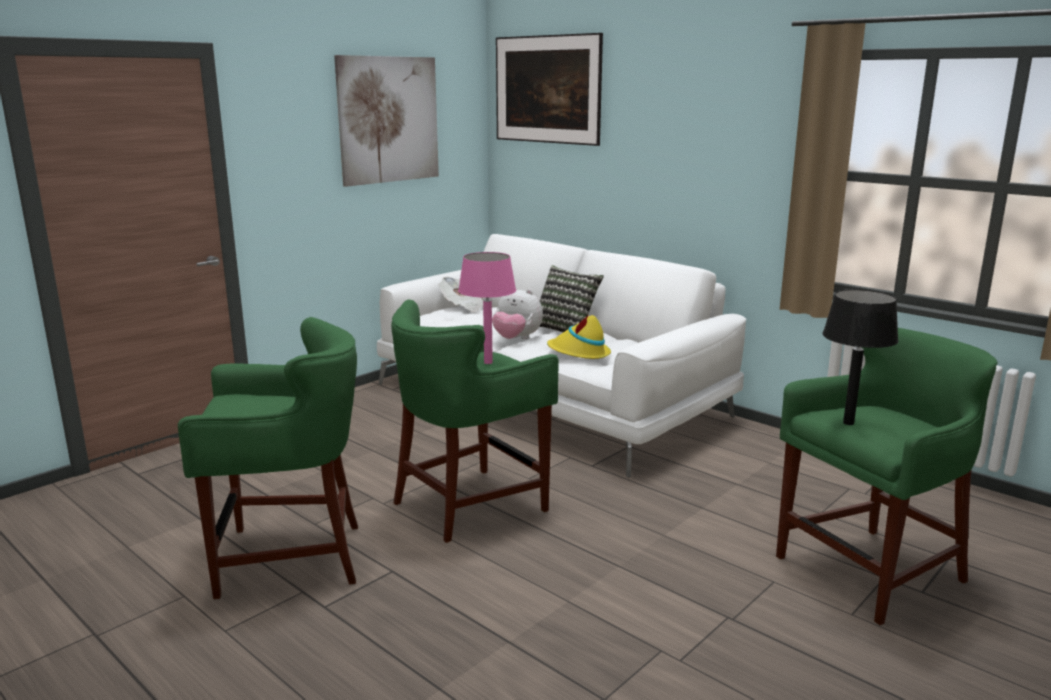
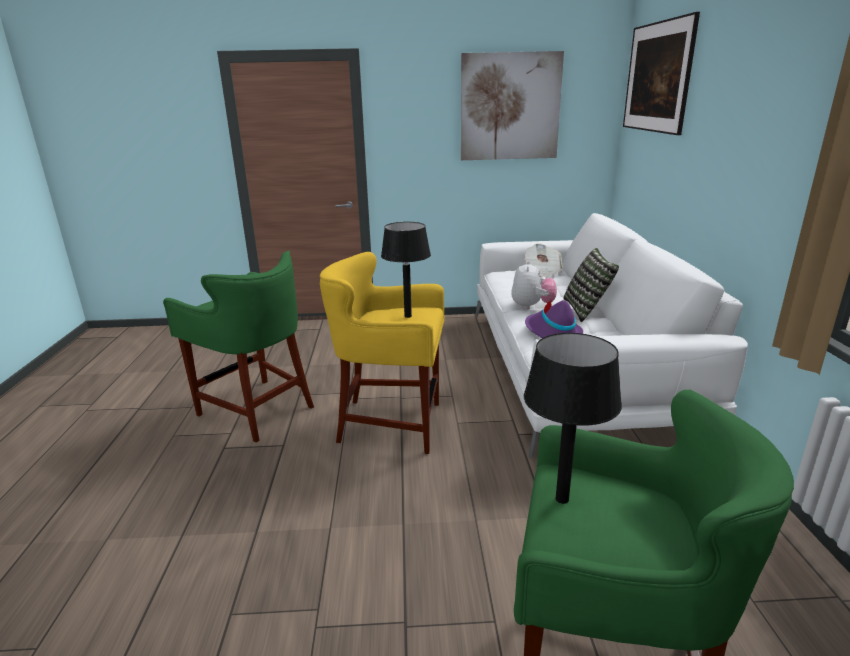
camera: 45 degrees right, 5 degrees up
green stool [391,299,559,543] -> yellow stool [320,252,445,454]
pink table lamp [458,252,516,364] -> black table lamp [381,222,431,318]
plush toy [492,289,543,339] -> plush toy turned 150 degrees counterclockwise [511,261,557,310]
yellow hat [547,315,611,359] -> purple hat [525,299,583,338]

